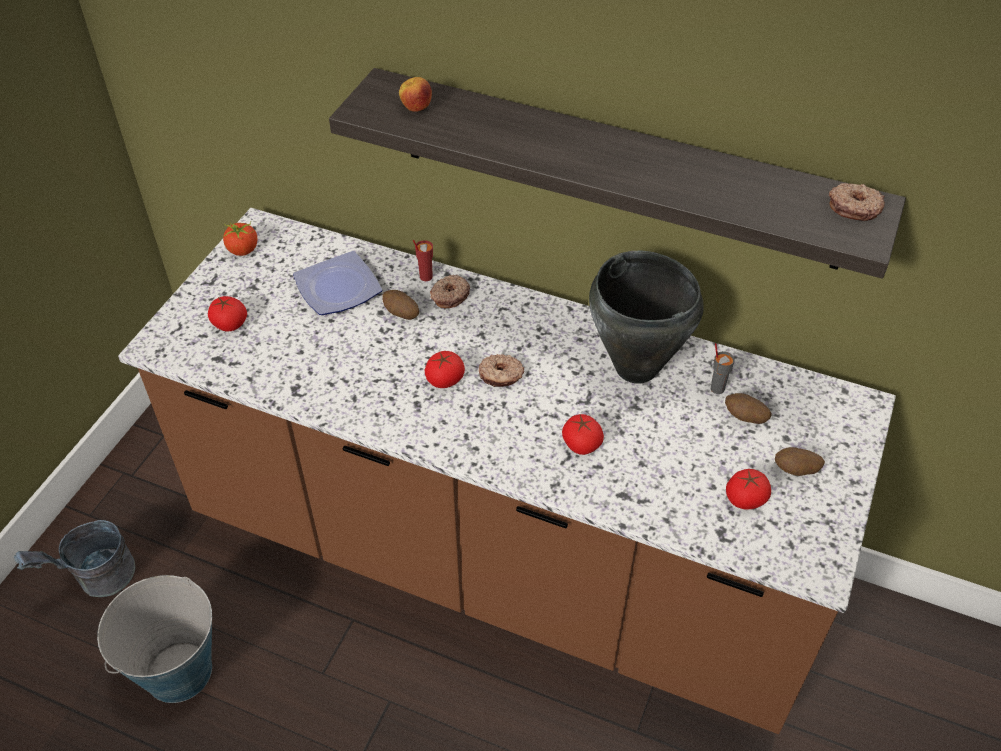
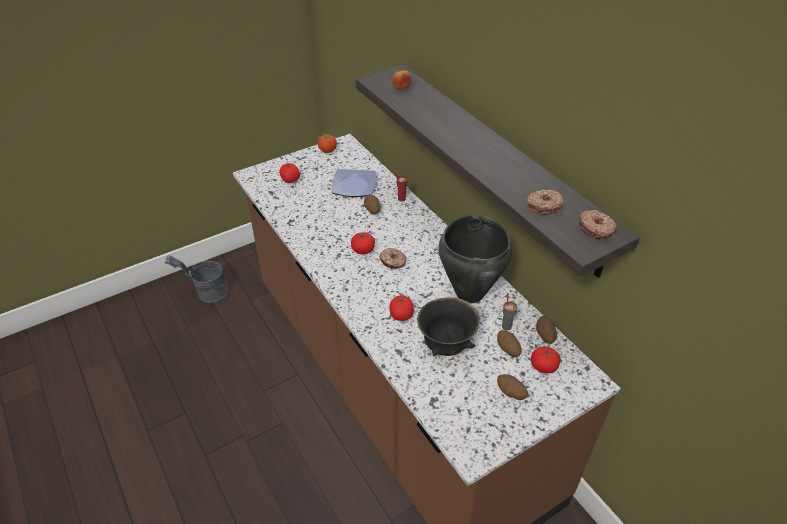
camera: 35 degrees right, 5 degrees down
bucket [97,575,212,703] -> none
donut [430,275,470,308] -> donut moved to [526,189,564,215]
tomato [726,469,771,510] -> tomato moved to [531,346,560,373]
none -> black bowl [417,297,480,356]
none -> potato [536,316,557,344]

